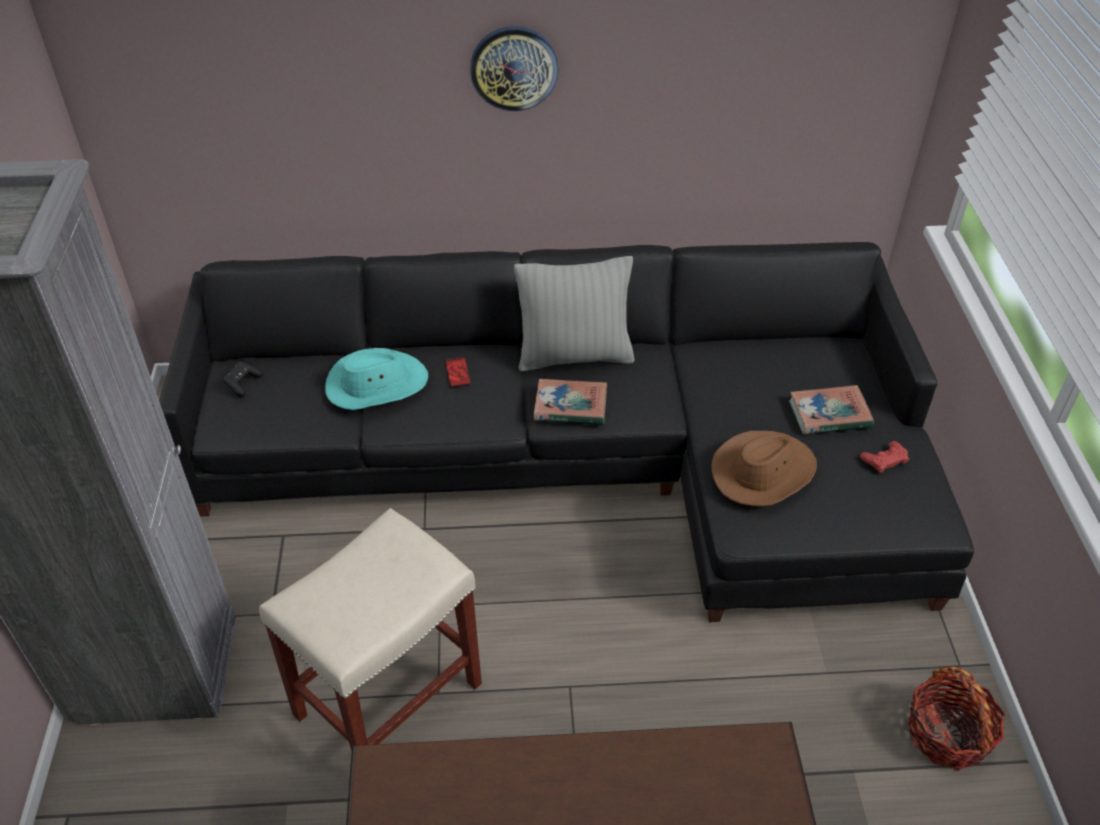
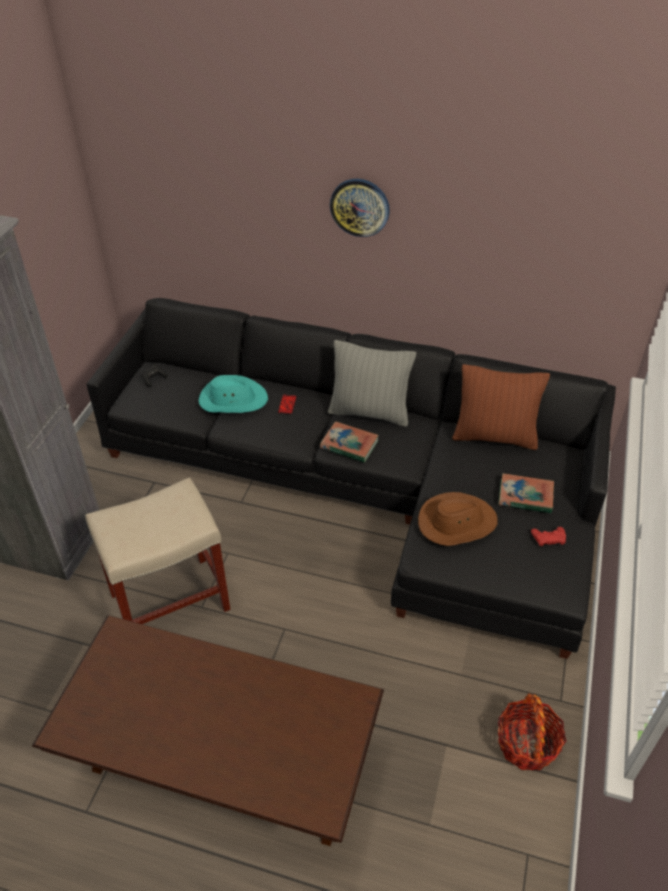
camera: 20 degrees right, 0 degrees up
none -> brown pillow [452,364,550,450]

